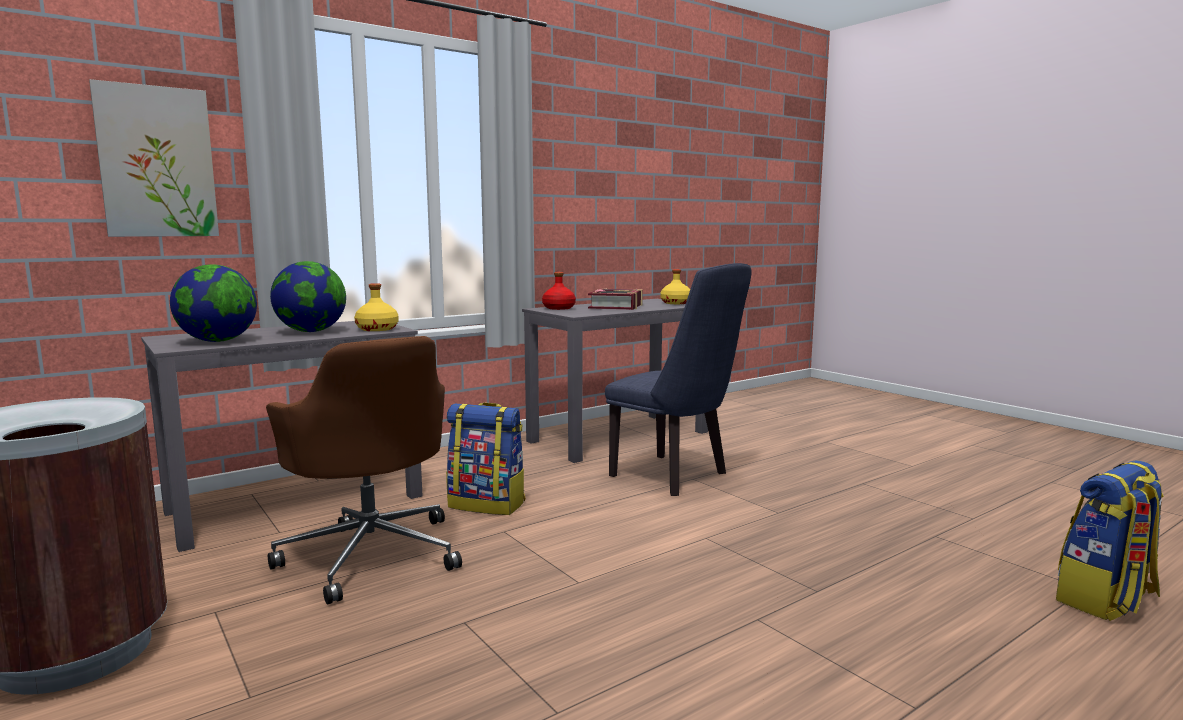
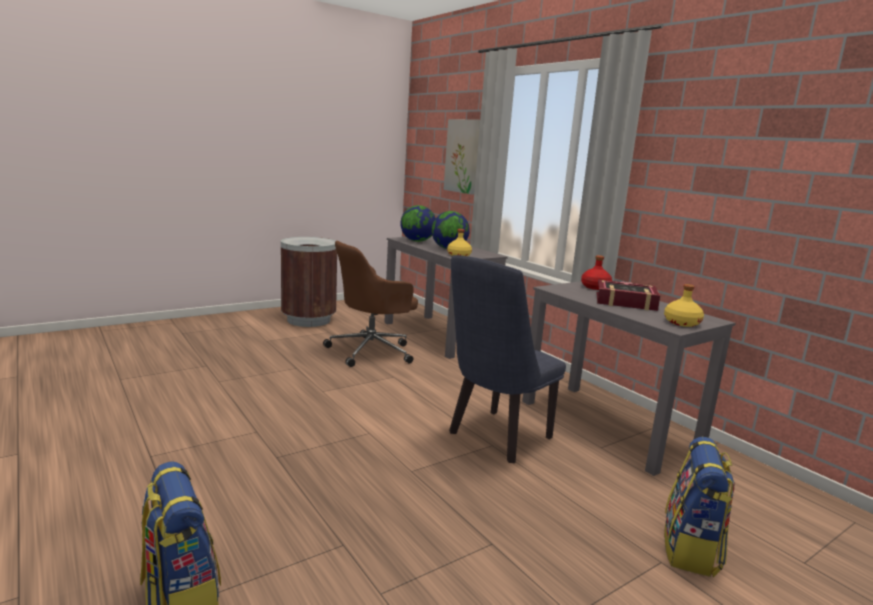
camera: 90 degrees right, 5 degrees up
backpack [446,402,525,515] -> backpack moved to [664,437,735,577]

